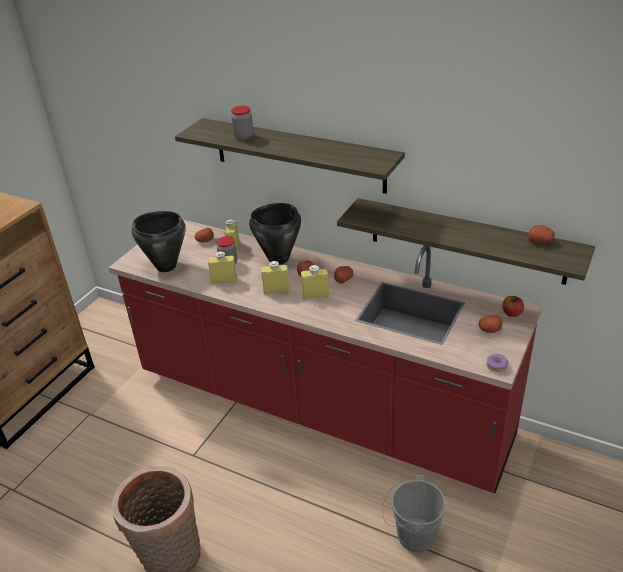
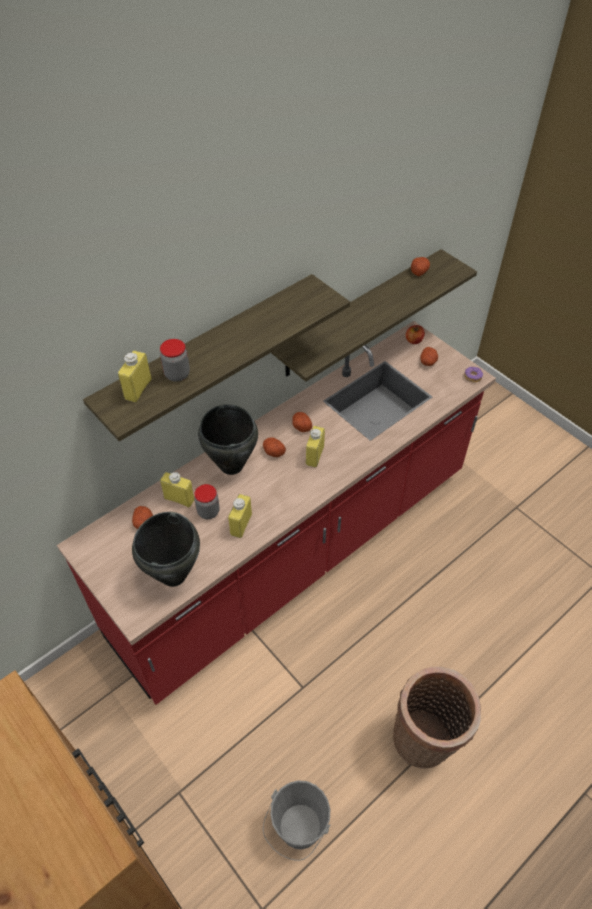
camera: 70 degrees left, 15 degrees up
yellow bottle [261,261,290,294] -> yellow bottle moved to [118,351,152,402]
grey bucket [382,475,446,553] -> grey bucket moved to [263,780,331,861]

